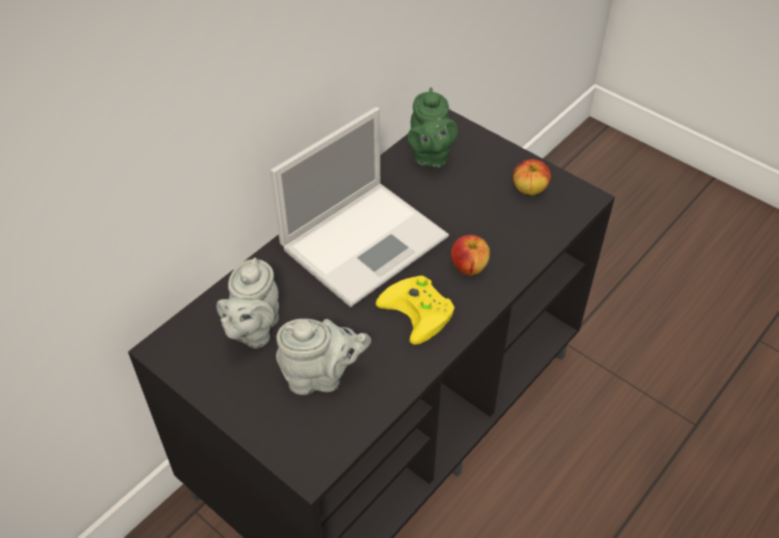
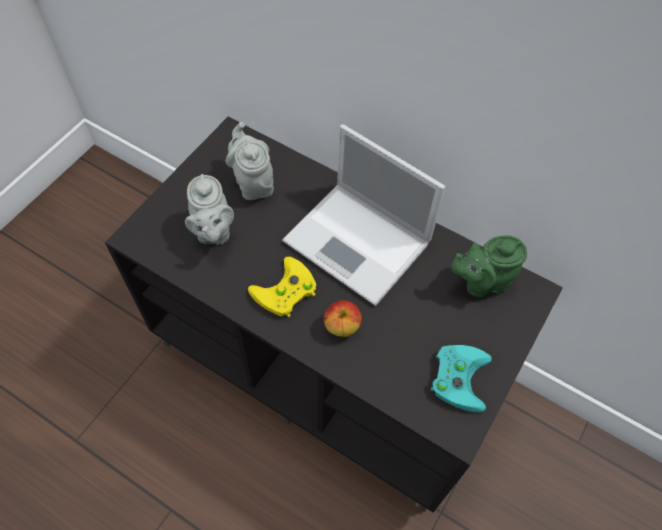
camera: 80 degrees right, 10 degrees up
grey teapot [216,258,279,348] -> grey teapot turned 60 degrees clockwise [226,122,274,200]
apple [513,159,551,196] -> turquoise game controller [431,345,492,412]

